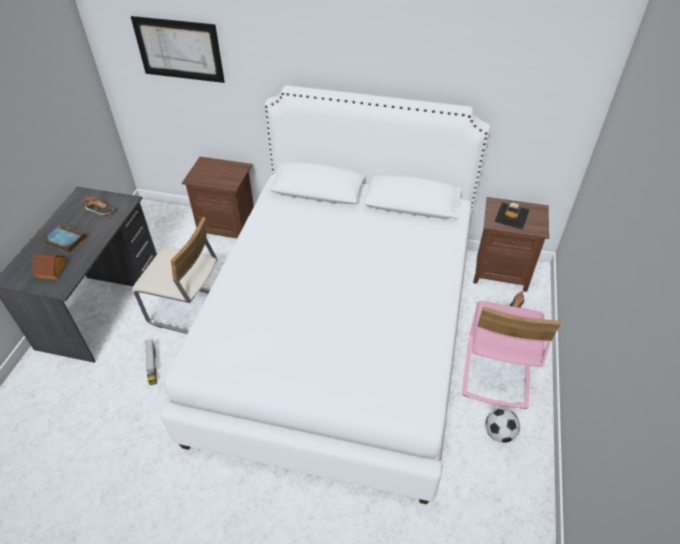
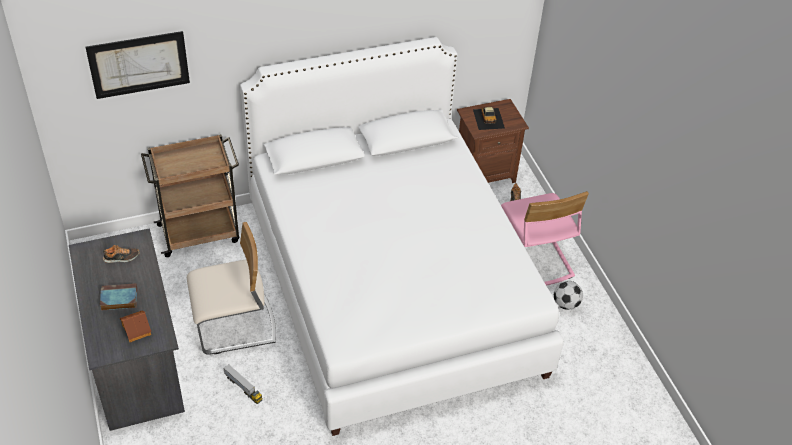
camera: 35 degrees left, 0 degrees up
brown nightstand [182,157,254,238] -> brown cart [141,134,239,257]

